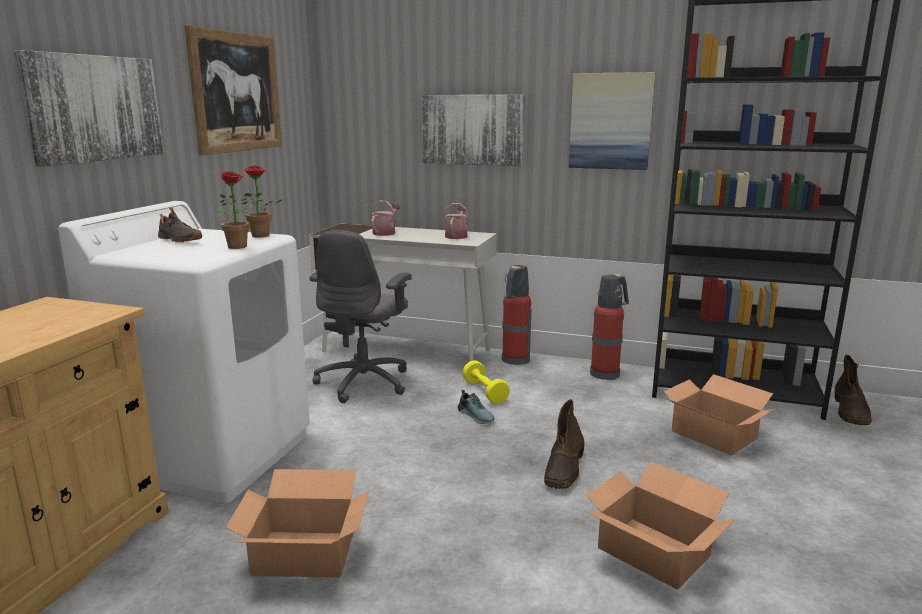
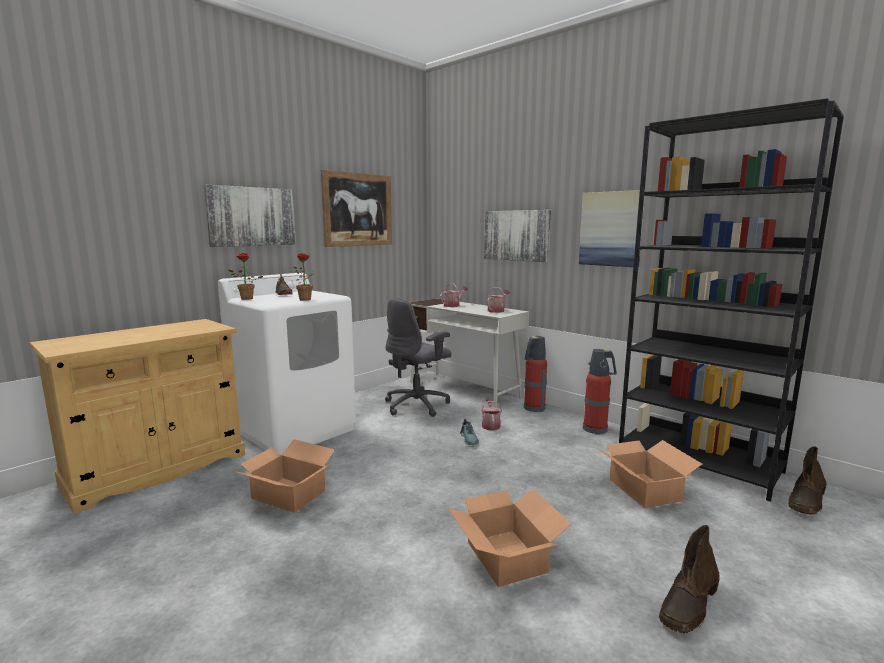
camera: 25 degrees right, 5 degrees down
potted plant [241,165,283,237] -> potted plant moved to [228,253,263,300]
yellow dumbbell [462,361,510,404] -> watering can [481,399,502,430]
brown boot [544,399,585,489] -> brown boot moved to [659,525,720,634]

